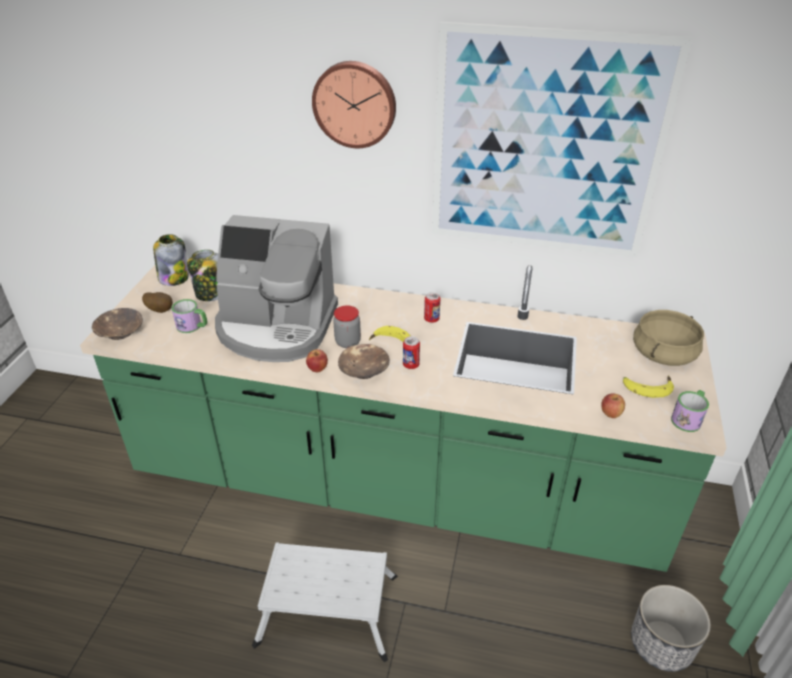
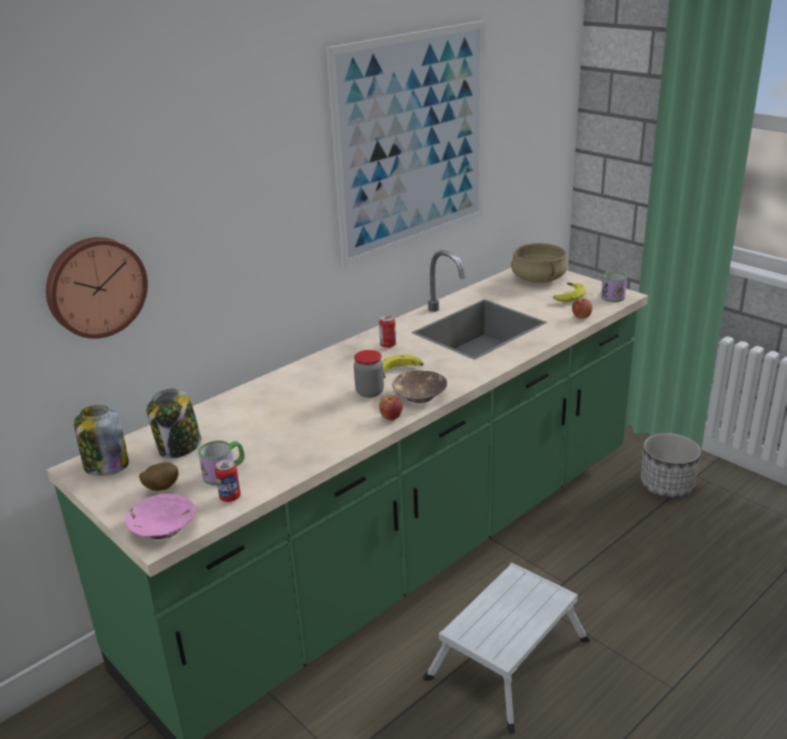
camera: 55 degrees left, 10 degrees down
brown bowl [92,308,143,340] -> pink bowl [126,493,196,539]
coffee machine [215,215,338,362] -> none
wall clock [312,61,396,148] -> wall clock moved to [46,237,148,339]
can [403,336,420,369] -> can moved to [215,459,241,502]

